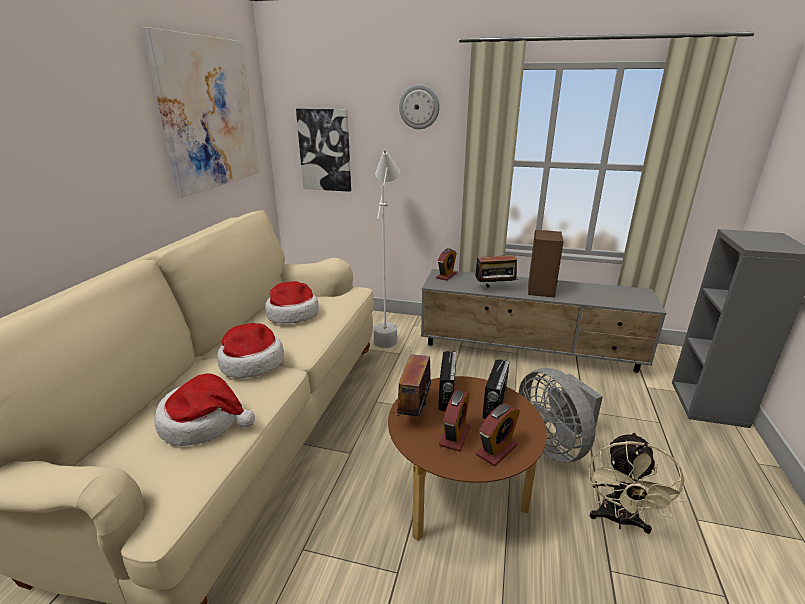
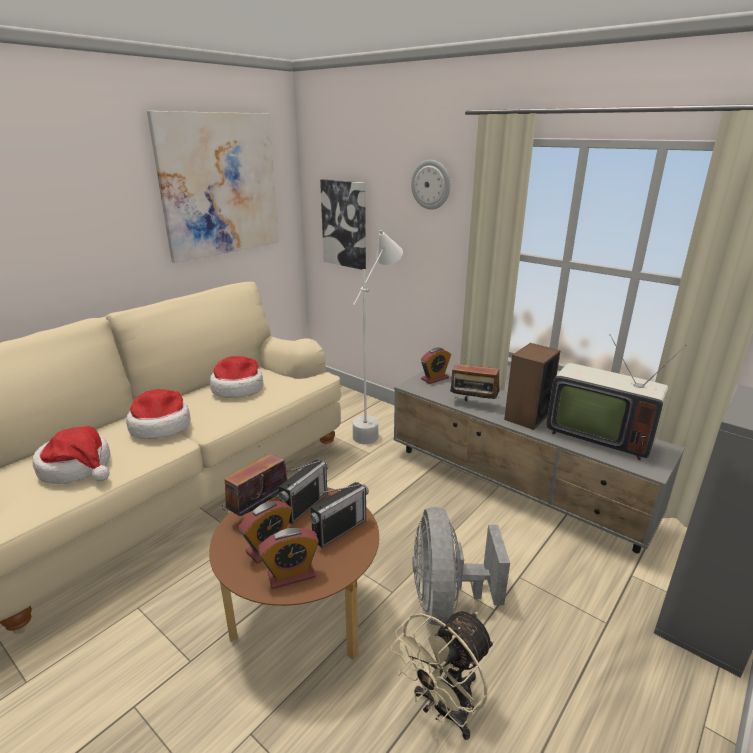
camera: 25 degrees right, 0 degrees up
none -> television [546,334,686,460]

